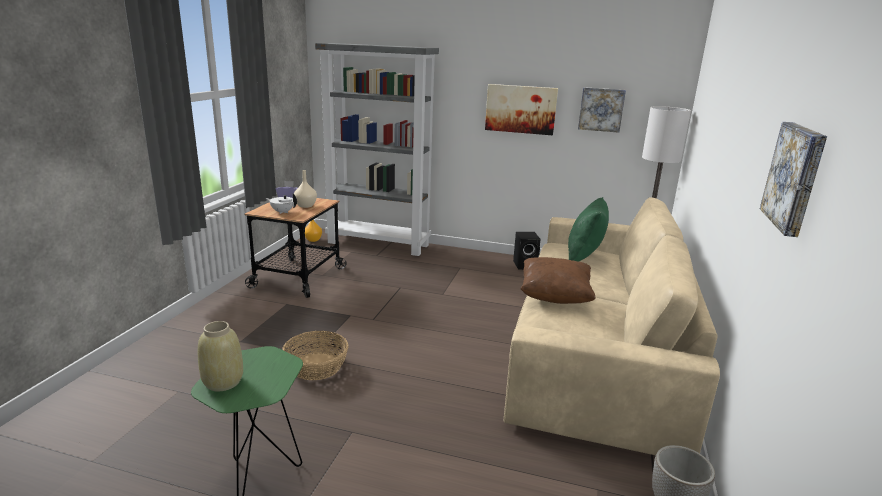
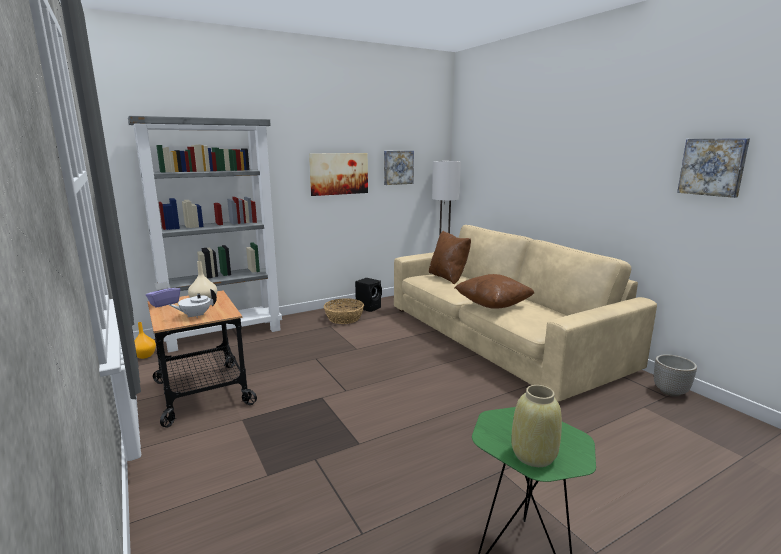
camera: 45 degrees left, 5 degrees down
basket [282,331,349,380] -> basket moved to [324,298,364,324]
green pillow [568,197,609,262] -> brown pillow [429,231,471,285]

